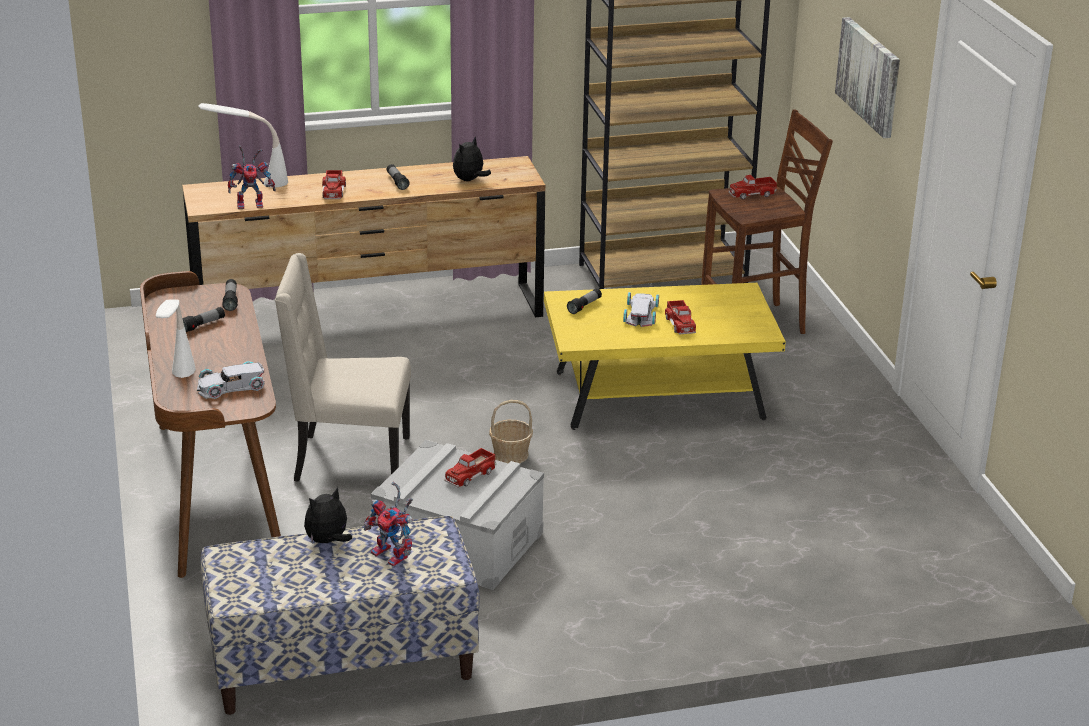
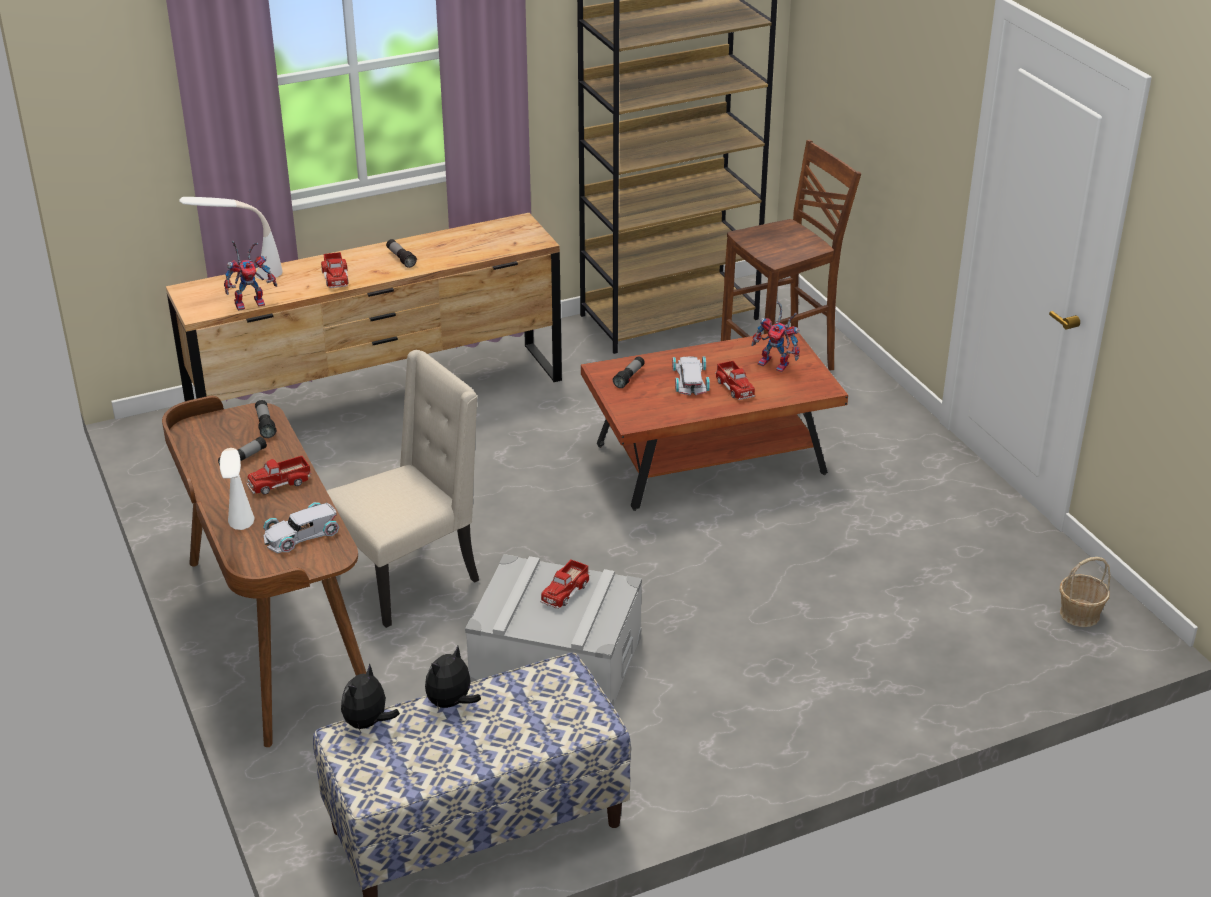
camera: 10 degrees left, 5 degrees up
beige chair [275,253,411,481] -> beige chair turned 150 degrees clockwise [327,350,479,628]
toy robot [364,482,413,566] -> toy robot moved to [751,301,800,372]
plush toy [453,137,491,181] -> plush toy moved to [341,663,400,732]
basket [489,400,533,464] -> basket moved to [1060,557,1111,627]
yellow coffee table [544,283,786,430] -> brown coffee table [581,333,848,511]
toy truck [728,175,777,199] -> toy truck moved to [247,456,312,495]
picture [835,17,900,138] -> none

